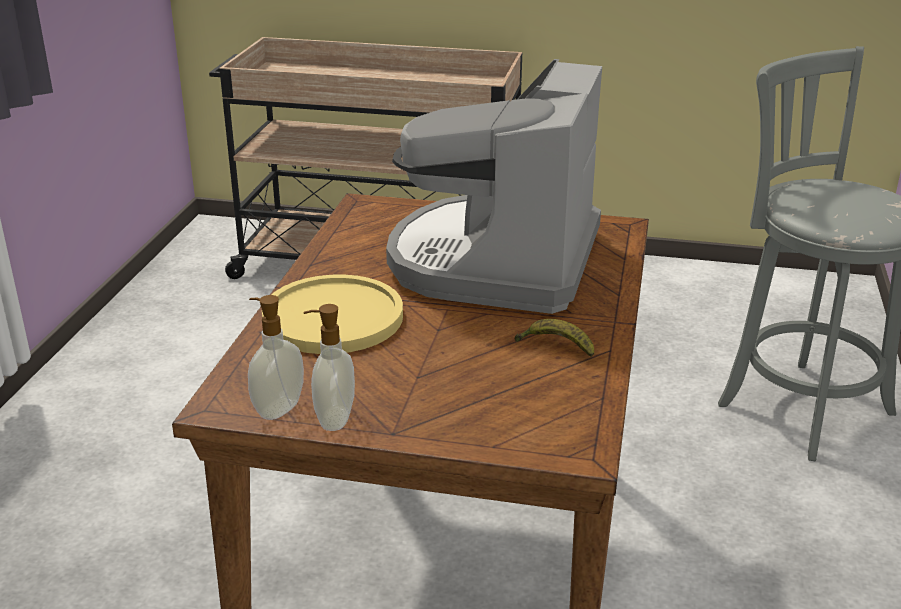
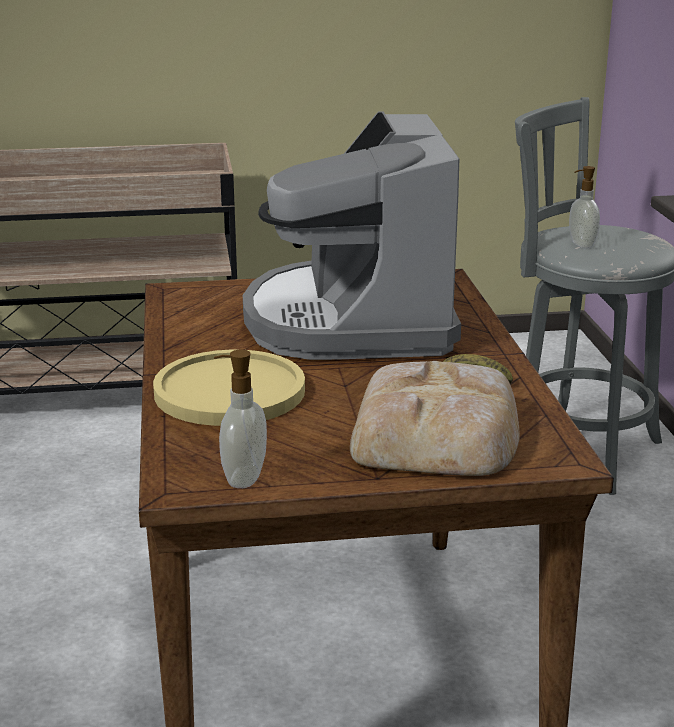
camera: 20 degrees left, 5 degrees down
soap dispenser [304,304,355,431] -> soap dispenser moved to [569,166,600,248]
none -> bread [350,361,520,476]

